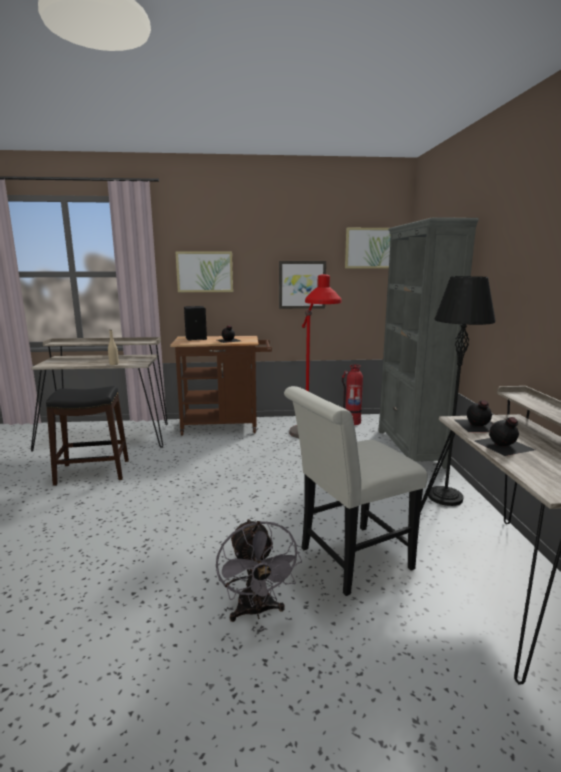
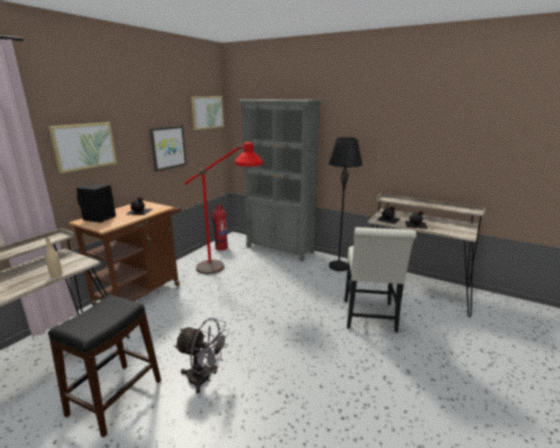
camera: 55 degrees left, 5 degrees up
grey fan [216,519,302,622] -> grey fan moved to [174,318,229,394]

